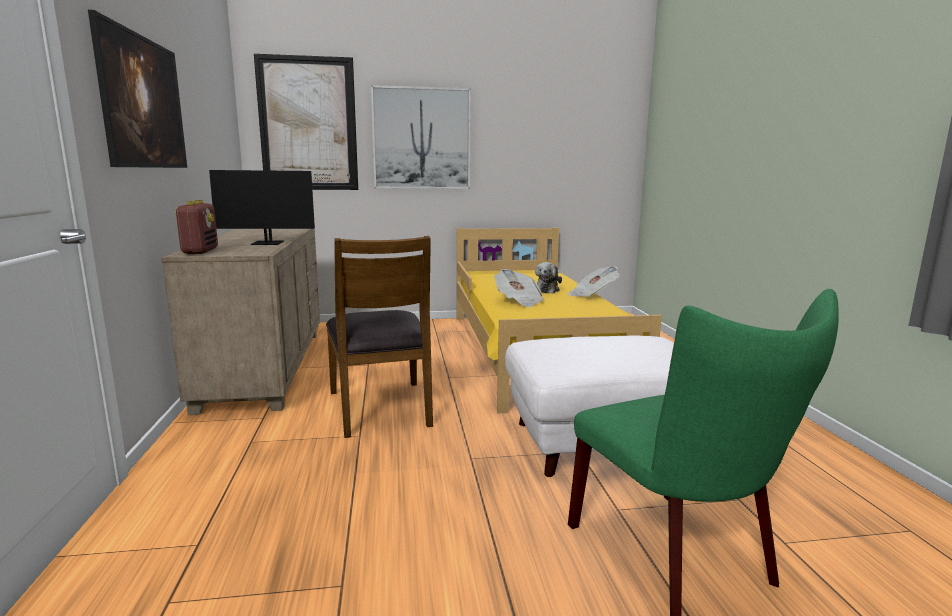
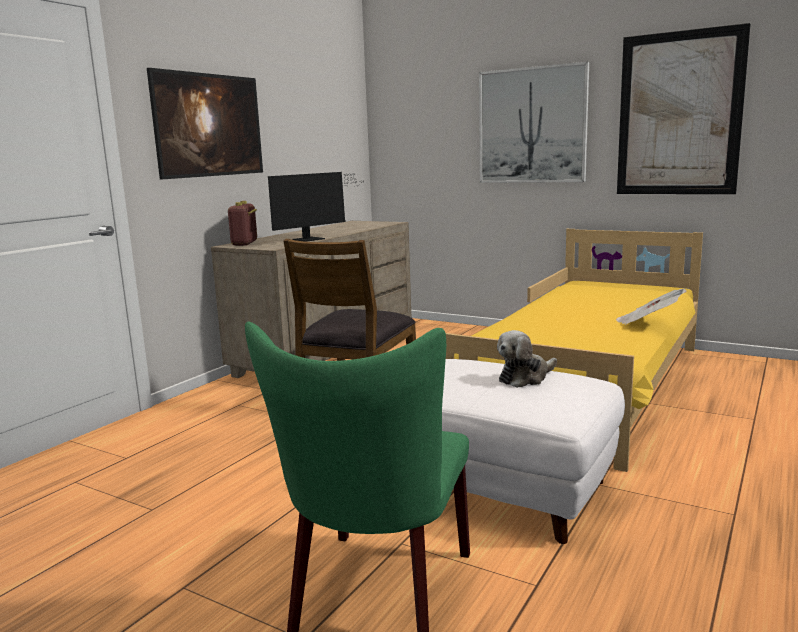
camera: 40 degrees right, 0 degrees up
radio [174,200,218,254] -> radio turned 150 degrees clockwise [228,201,257,246]
monitor [209,170,342,245] -> monitor turned 75 degrees counterclockwise [268,172,363,242]
picture [254,54,358,190] -> picture moved to [617,23,751,194]
newspaper [494,269,545,308] -> none
plush toy [535,262,562,293] -> plush toy moved to [497,330,557,388]

